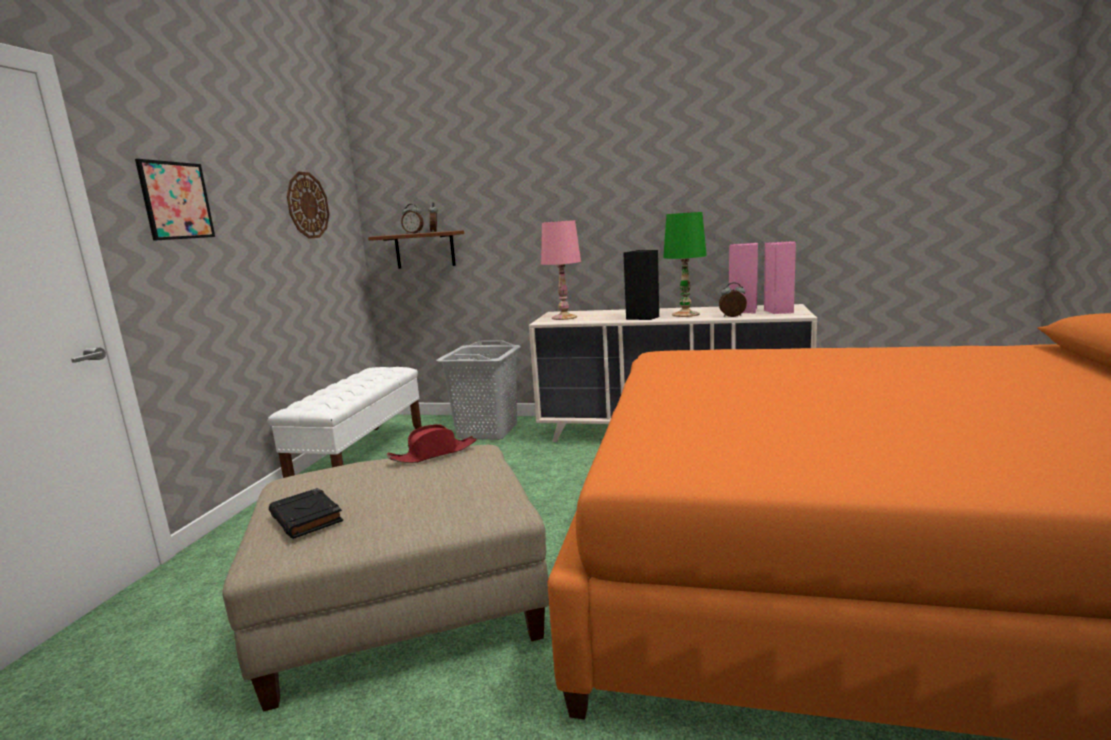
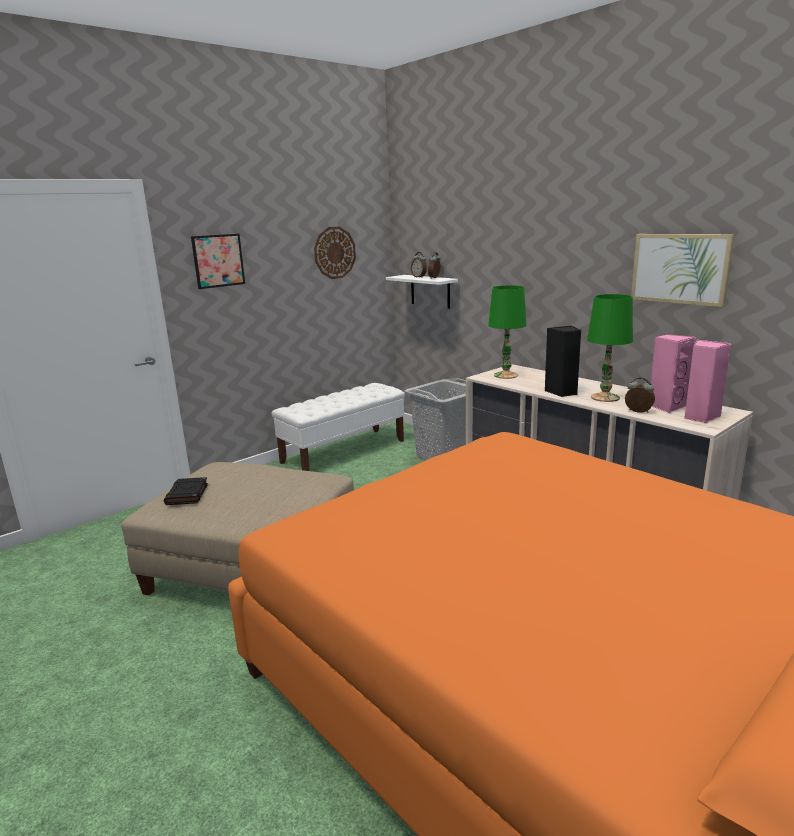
camera: 35 degrees right, 5 degrees up
brown shelf [368,230,464,269] -> white shelf [386,275,458,309]
red hat [387,424,477,463] -> none
pink table lamp [541,220,581,320] -> green table lamp [488,285,526,379]
none -> picture [631,234,735,307]

